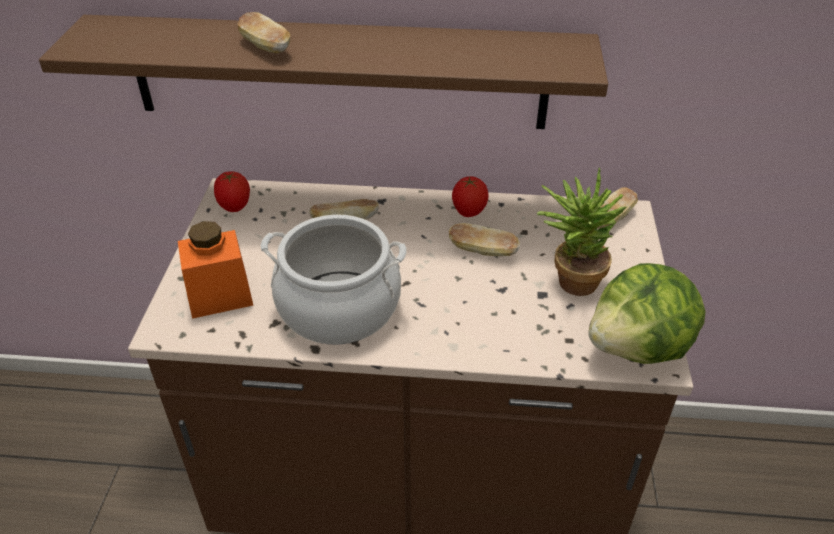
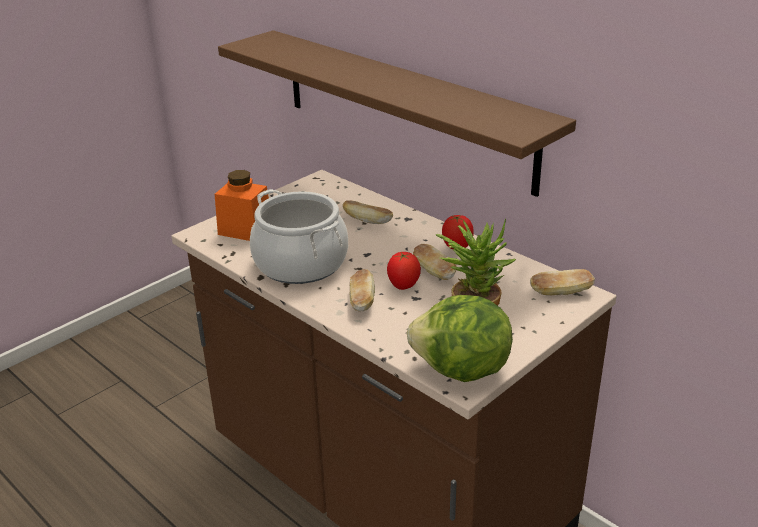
camera: 40 degrees right, 10 degrees down
tomato [214,171,250,212] -> tomato moved to [387,252,421,290]
bread [237,12,290,53] -> bread moved to [349,269,375,312]

